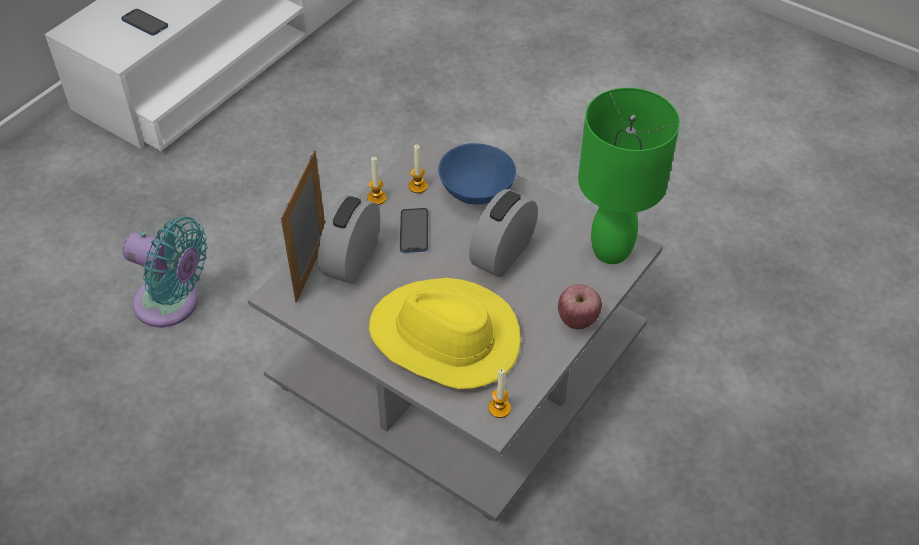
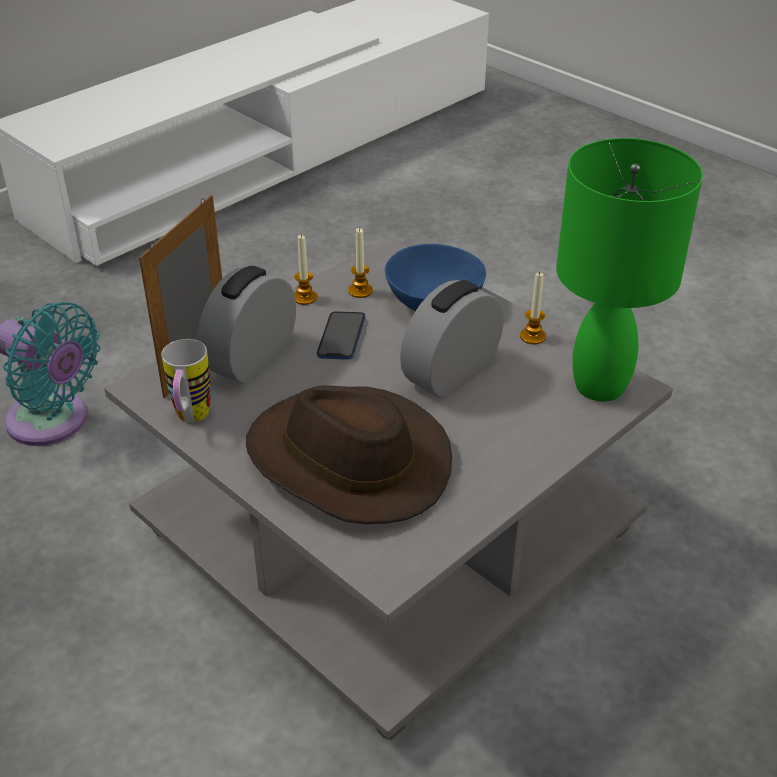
camera: 10 degrees right, 10 degrees down
phone [121,9,168,36] -> none
yellow hat [369,278,521,389] -> brown hat [246,385,452,524]
candle [488,369,511,418] -> candle moved to [520,272,546,344]
apple [558,284,602,329] -> none
none -> mug [161,339,210,423]

